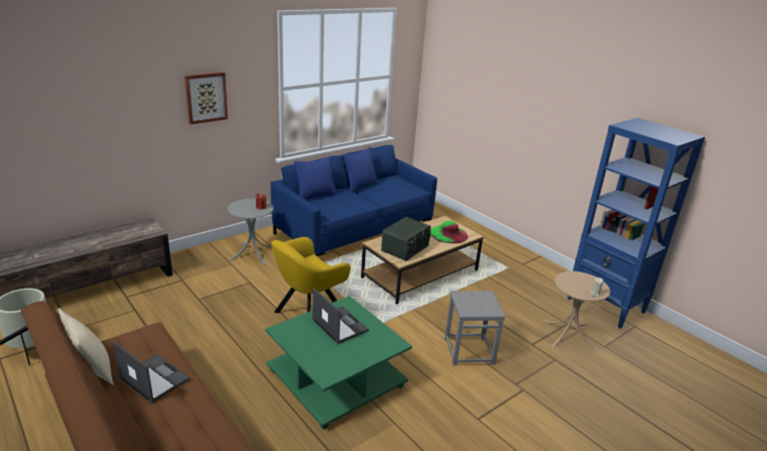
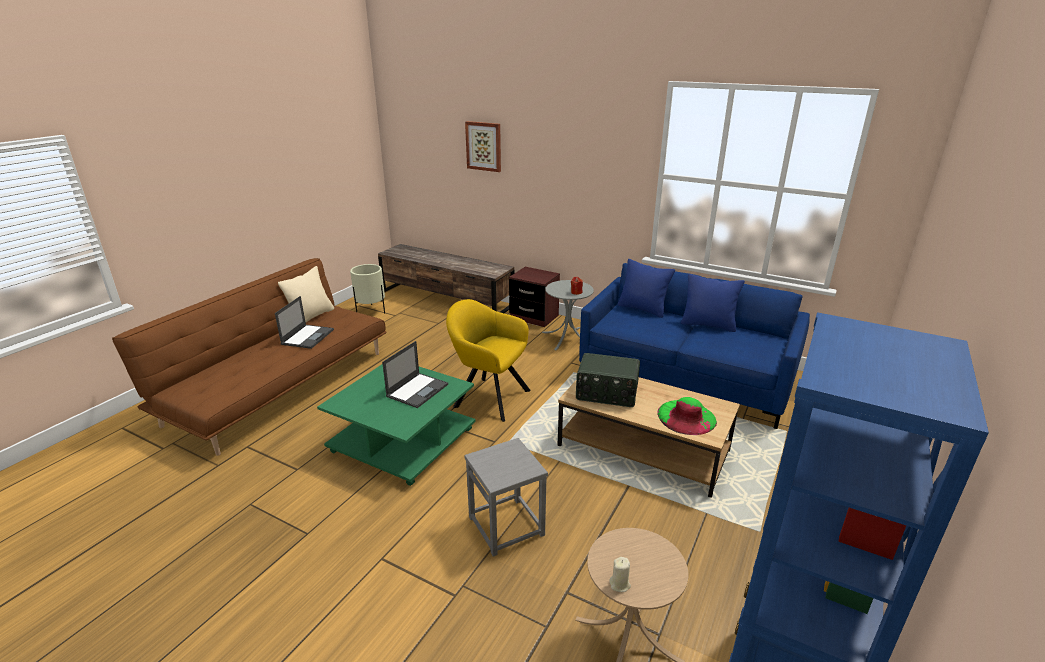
camera: 70 degrees right, 0 degrees up
picture [184,72,228,125] -> picture moved to [465,121,501,172]
none -> brown nightstand [509,267,560,327]

